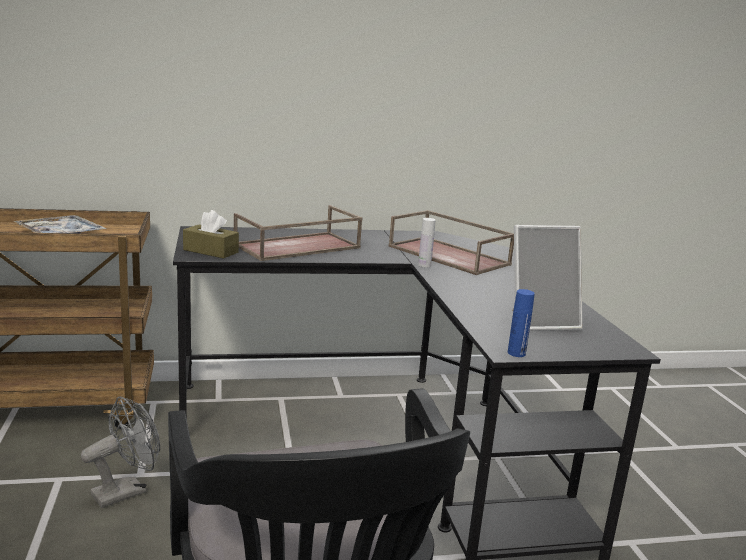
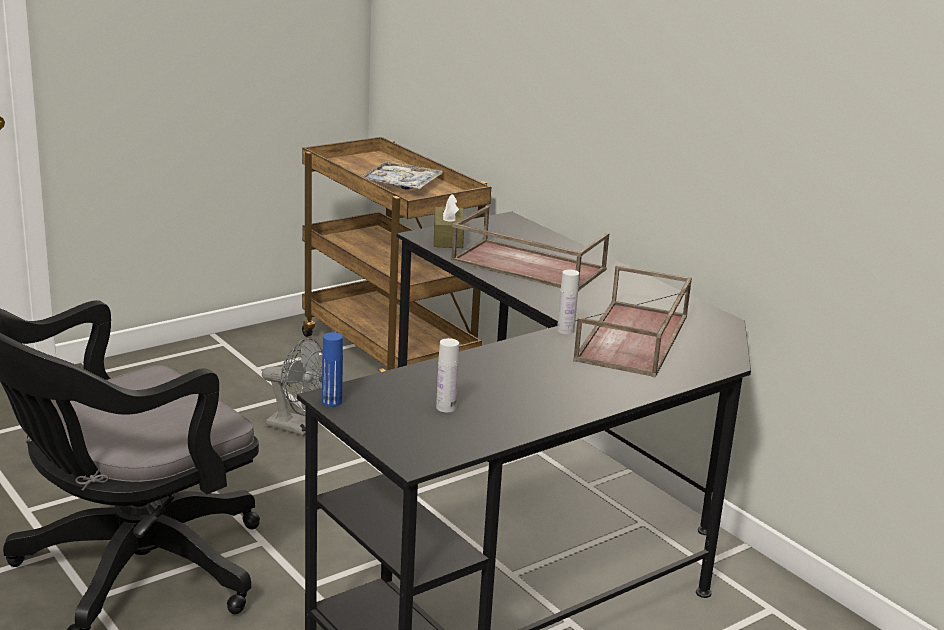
camera: 65 degrees right, 5 degrees up
picture frame [512,225,583,331] -> white bottle [436,338,459,412]

